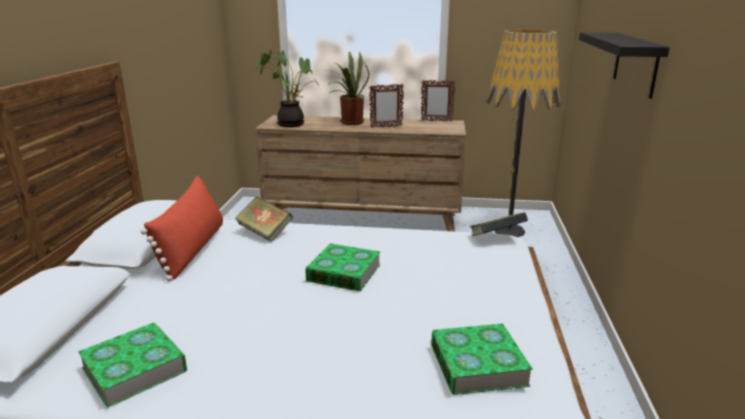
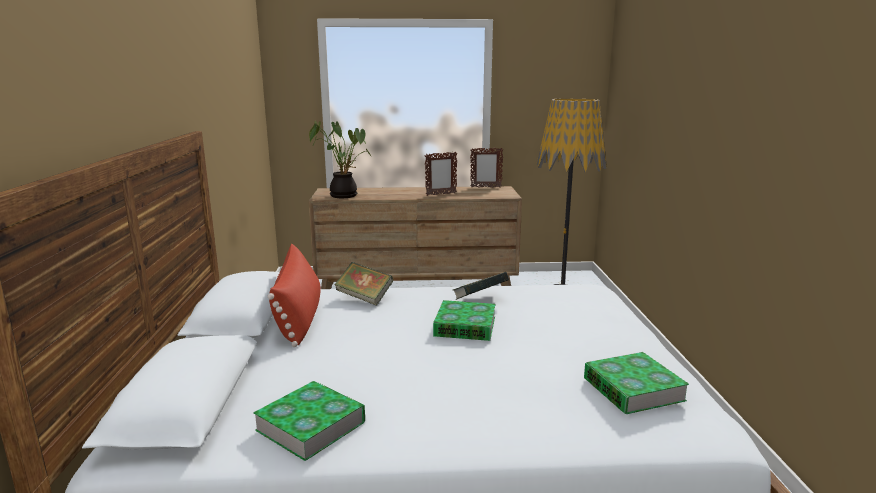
camera: 10 degrees left, 5 degrees down
potted plant [327,52,369,125] -> none
book [469,212,528,236] -> book moved to [453,272,509,300]
black shelf [579,32,670,99] -> none

